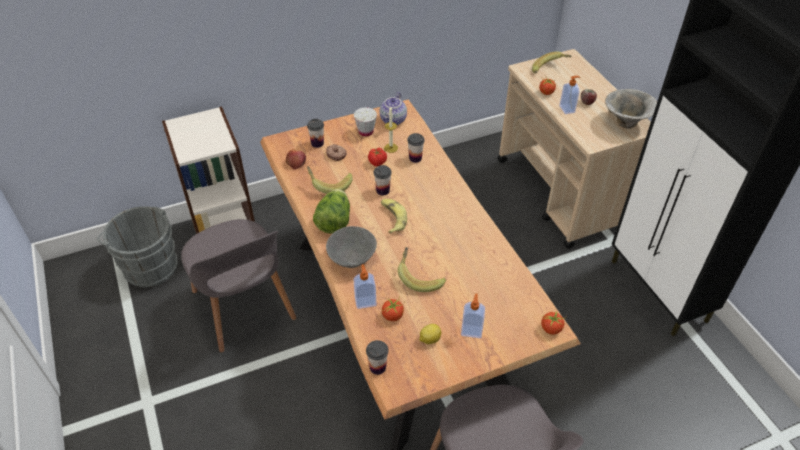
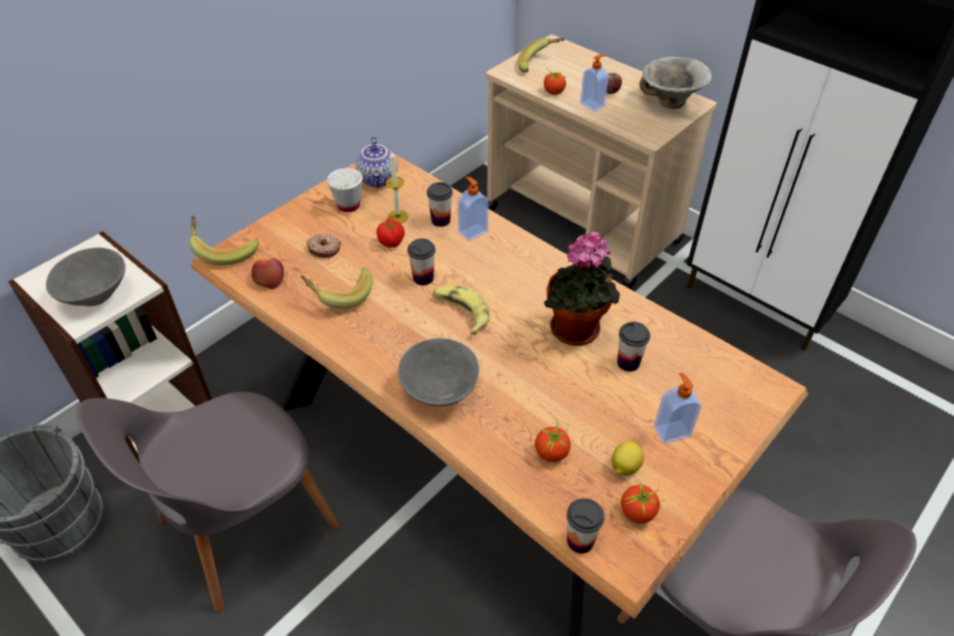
camera: 25 degrees left, 0 degrees up
grey chair [181,219,296,352] -> grey chair turned 105 degrees clockwise [76,392,339,613]
cup [307,119,324,148] -> cup moved to [617,322,650,372]
lettuce [313,189,350,234] -> none
soap dispenser [353,264,376,309] -> soap dispenser moved to [458,177,489,241]
banana [398,247,446,292] -> banana moved to [189,216,259,265]
tomato [541,310,567,335] -> tomato moved to [621,481,665,523]
none -> grey bowl [46,247,125,306]
none -> potted plant [544,232,620,346]

